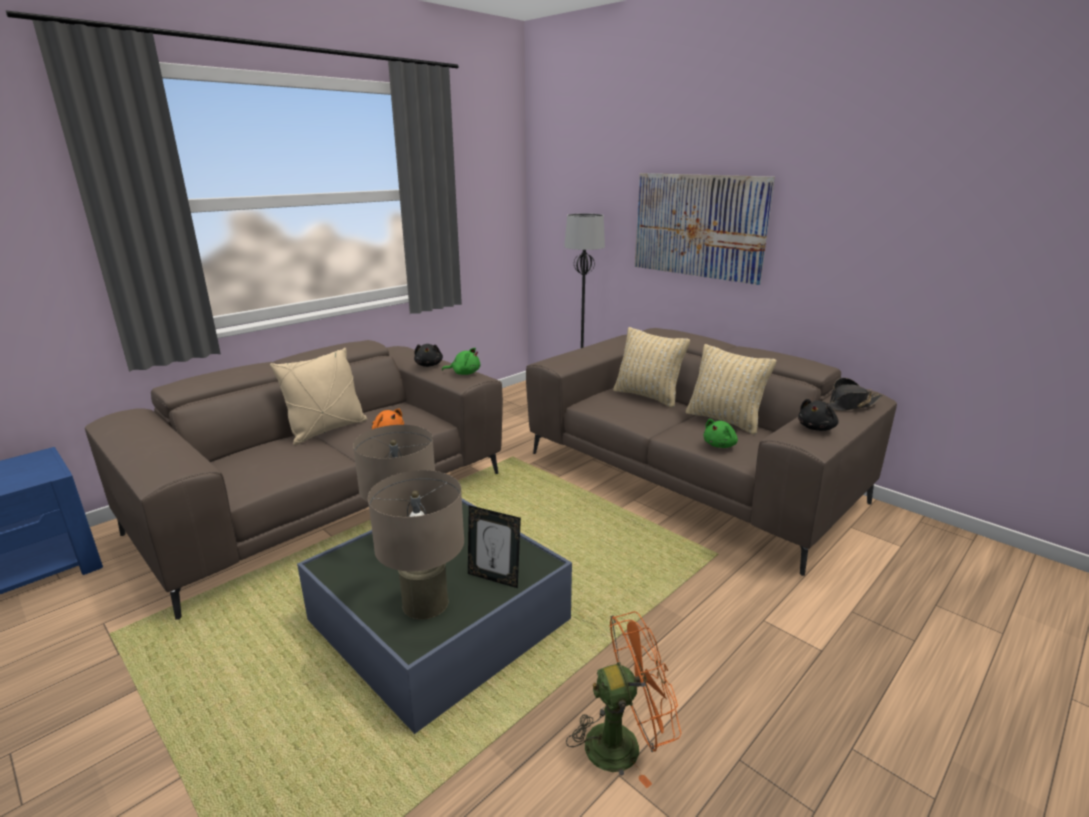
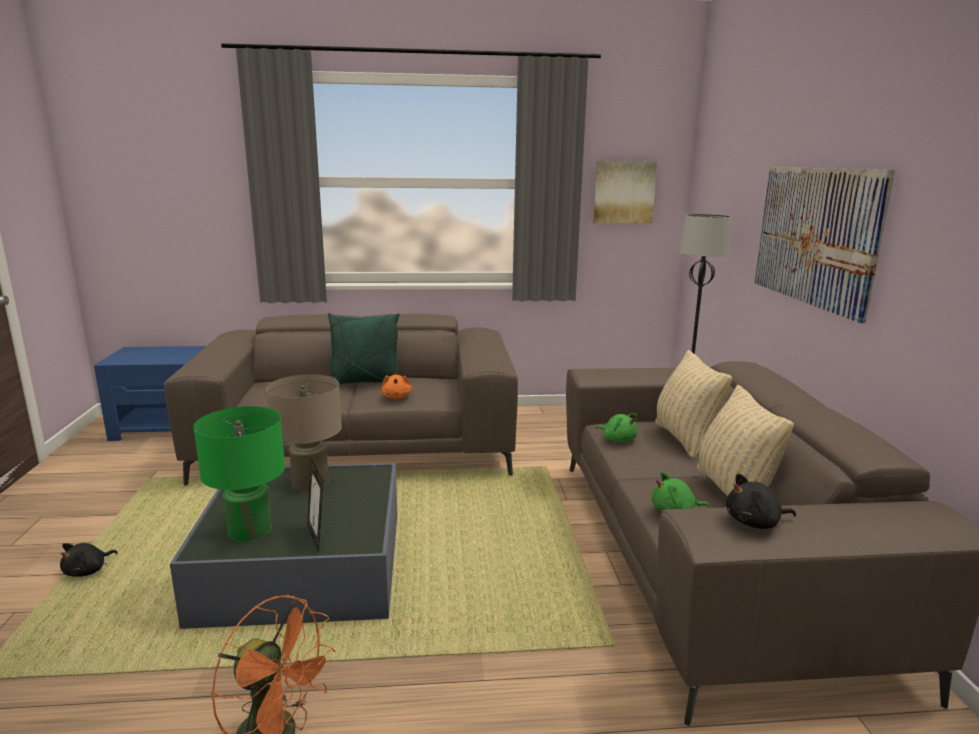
camera: 40 degrees right, 5 degrees down
beige pillow [270,348,367,445] -> green pillow [328,313,400,385]
beige table lamp [368,470,464,620] -> green table lamp [193,406,285,542]
black plush toy [414,344,443,367] -> black plush toy moved to [60,543,118,577]
green plush toy [442,348,480,375] -> green plush toy moved to [596,413,638,443]
black hat [827,378,882,411] -> none
none -> picture [593,161,657,223]

